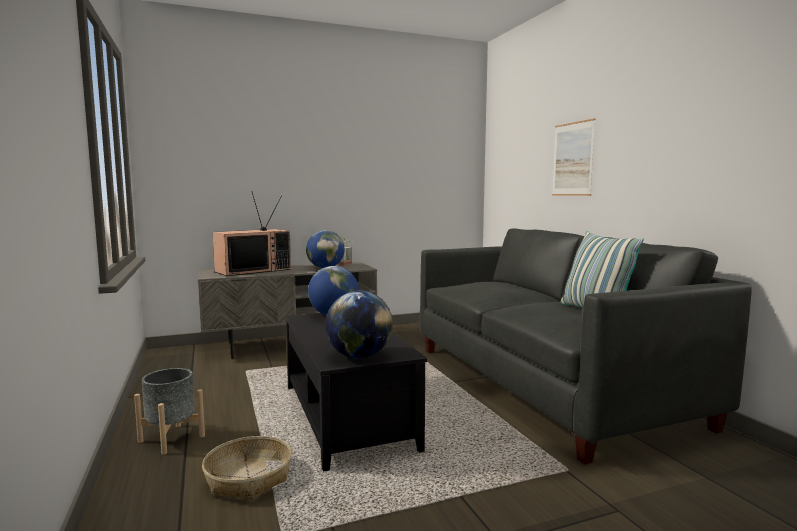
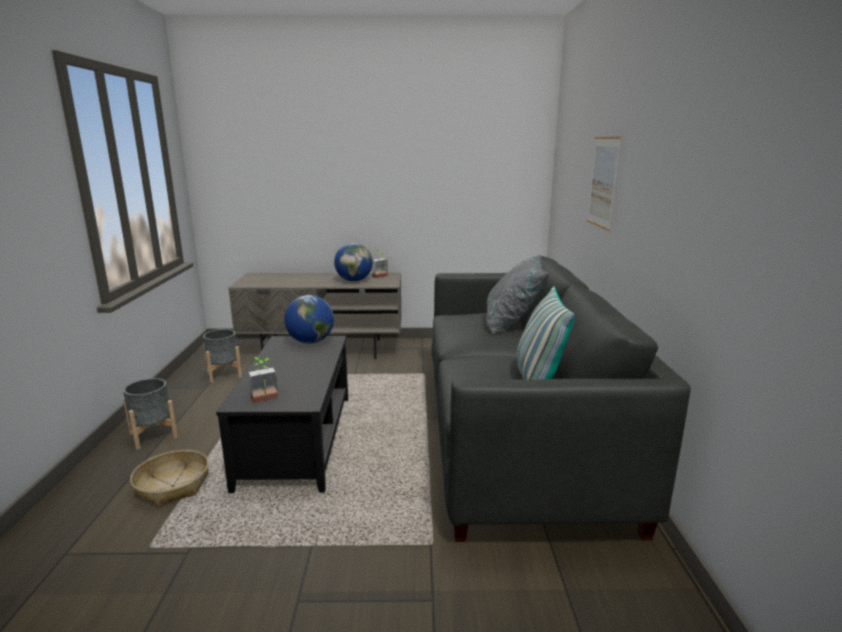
camera: 20 degrees right, 10 degrees up
television [213,191,291,276] -> none
globe [325,291,393,359] -> potted plant [248,357,278,403]
none -> grey planter [203,329,242,383]
none -> grey pillow [487,254,549,333]

